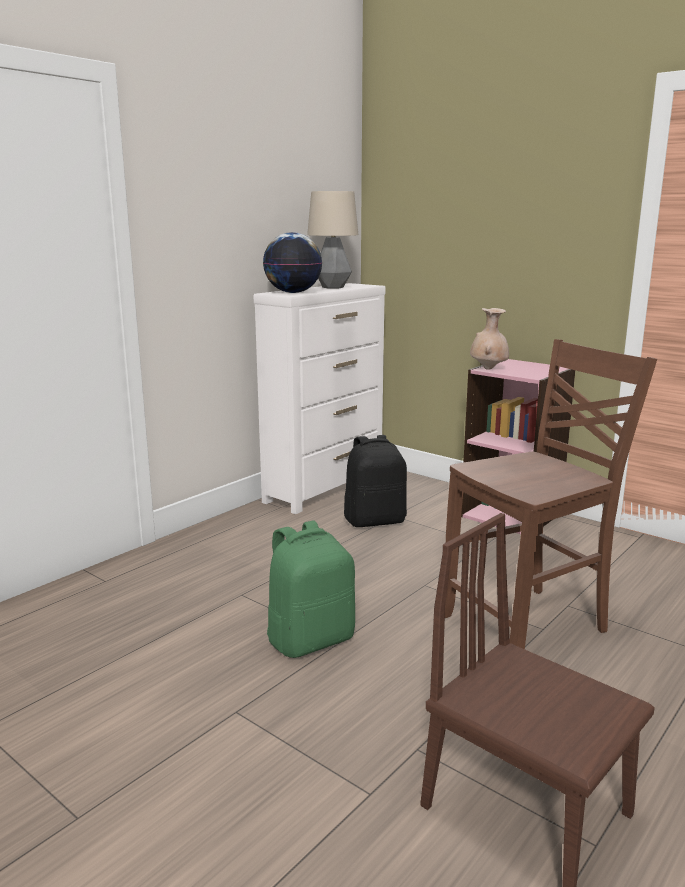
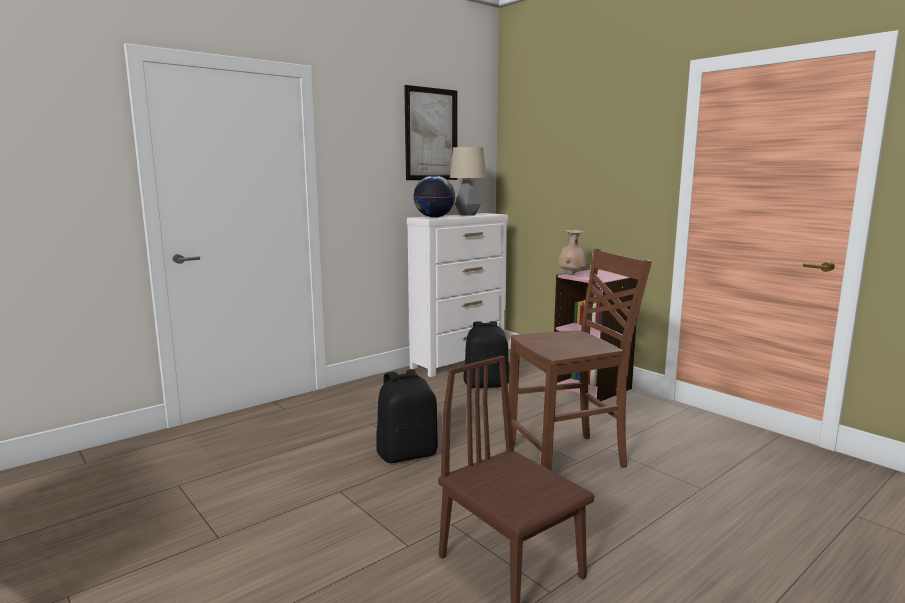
camera: 10 degrees right, 5 degrees down
green backpack [267,520,355,658] -> black backpack [376,369,438,463]
none -> picture [404,85,458,180]

